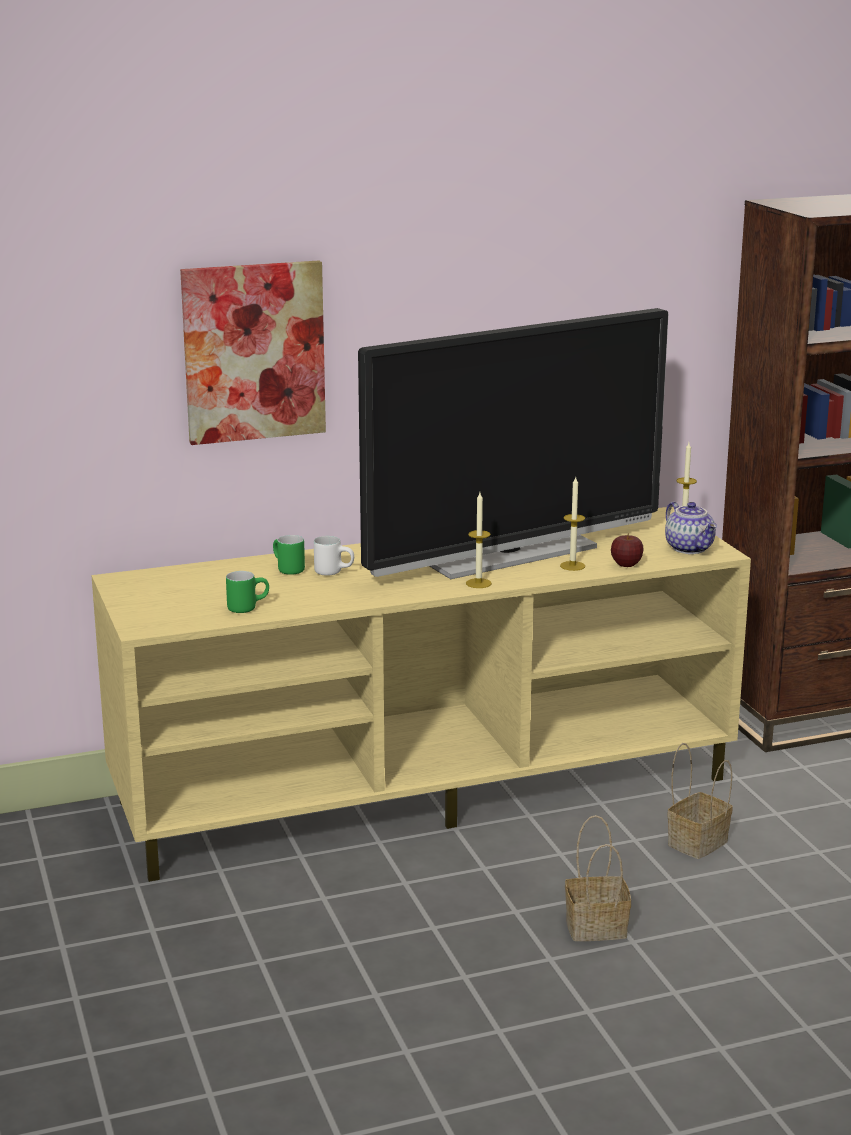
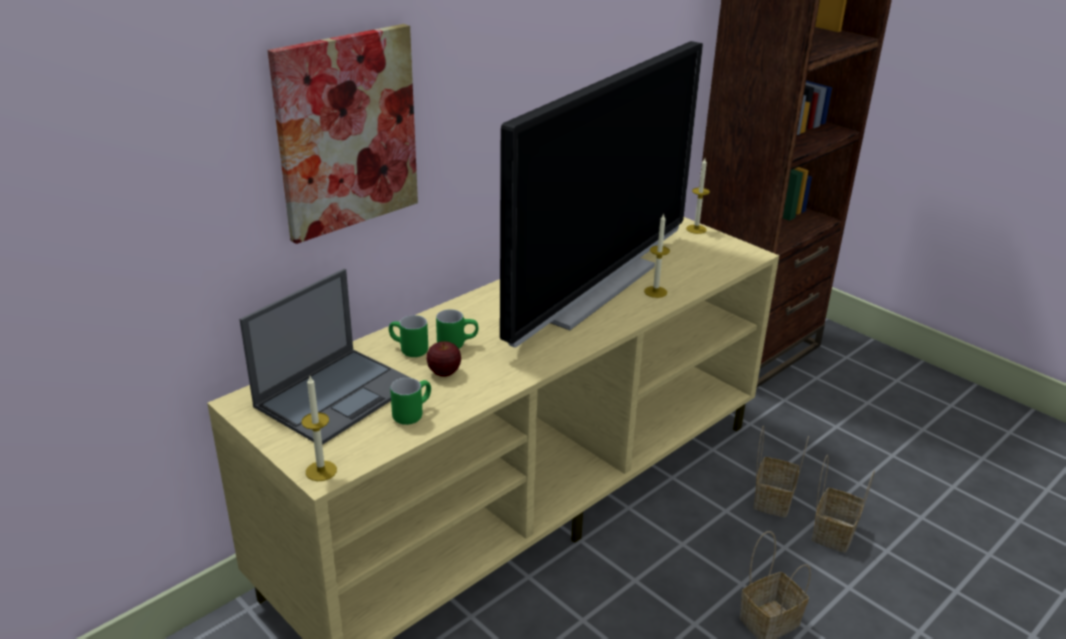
camera: 25 degrees left, 10 degrees up
white mug [314,536,354,576] -> green mug [436,309,479,349]
candle [466,493,492,588] -> candle moved to [301,376,337,481]
apple [611,534,644,567] -> apple moved to [426,341,461,377]
teapot [665,502,717,554] -> none
none -> laptop [239,269,411,445]
none -> basket [812,455,875,553]

